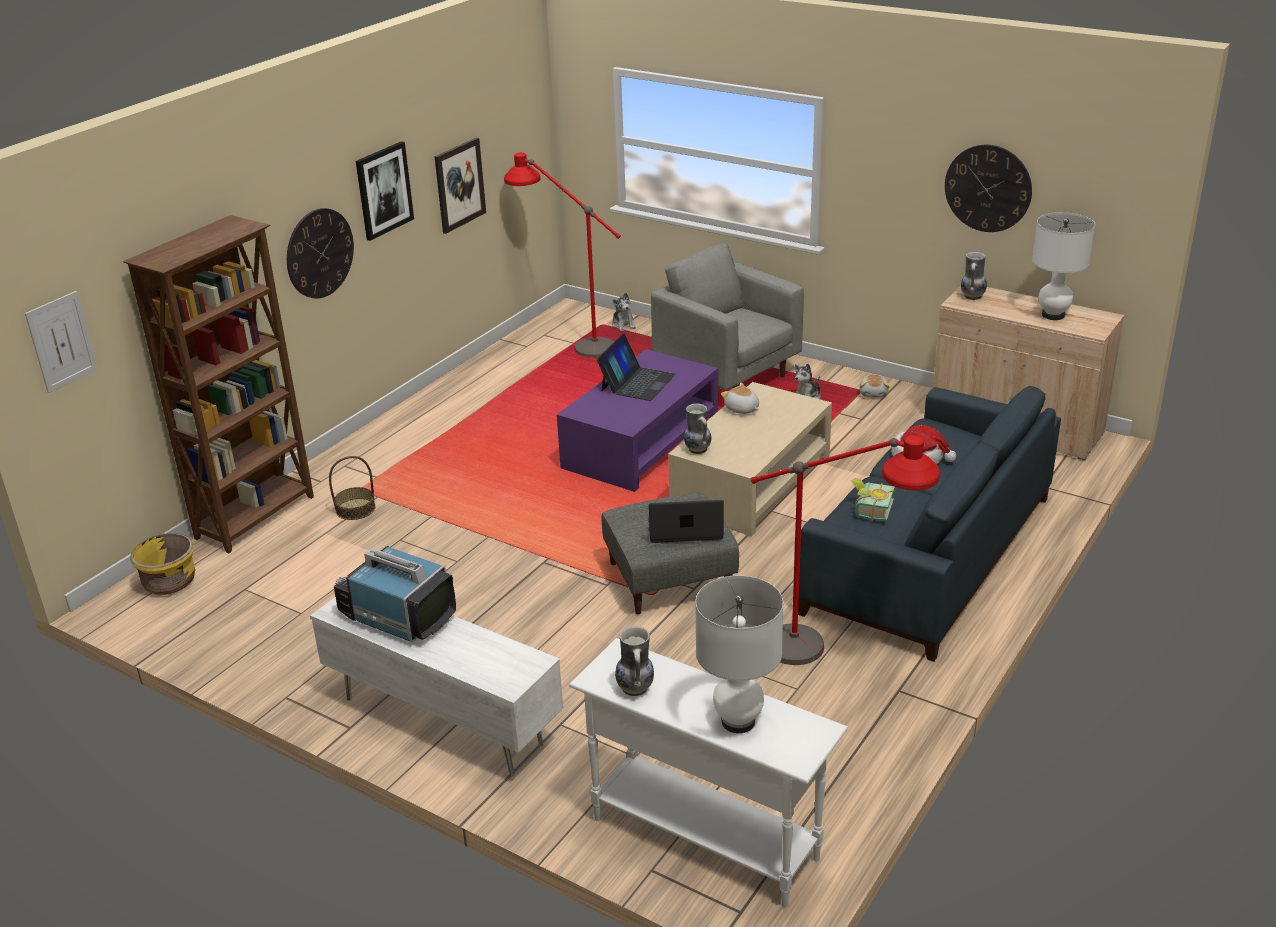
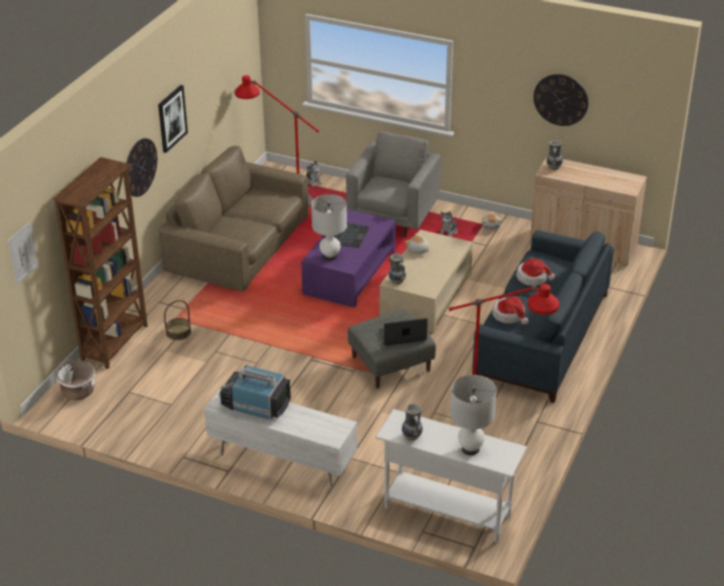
camera: 10 degrees left, 5 degrees up
yellow planter [130,533,195,595] -> white planter [56,360,95,400]
picture [434,137,486,234] -> none
grey armchair [651,243,804,391] -> grey armchair turned 75 degrees clockwise [346,132,440,238]
book [851,478,895,522] -> hat [492,296,528,325]
white table lamp [1032,212,1095,320] -> white table lamp moved to [311,194,347,260]
none -> brown sofa [159,146,309,291]

